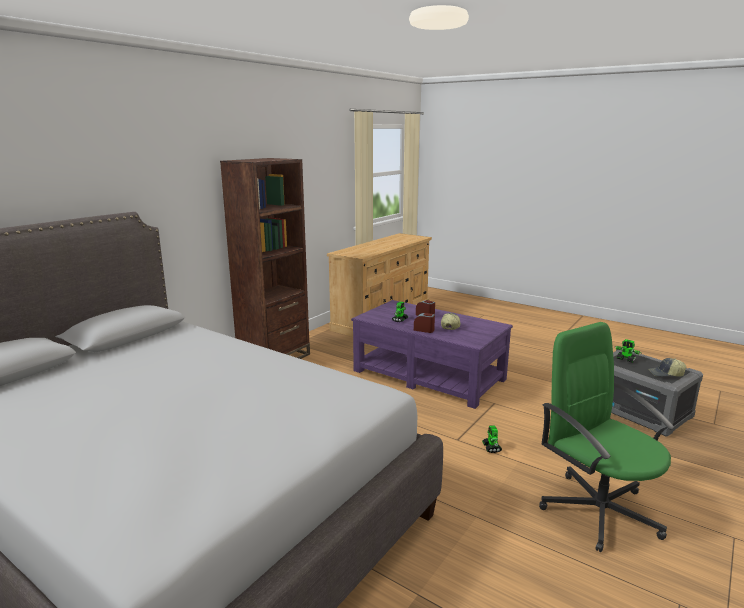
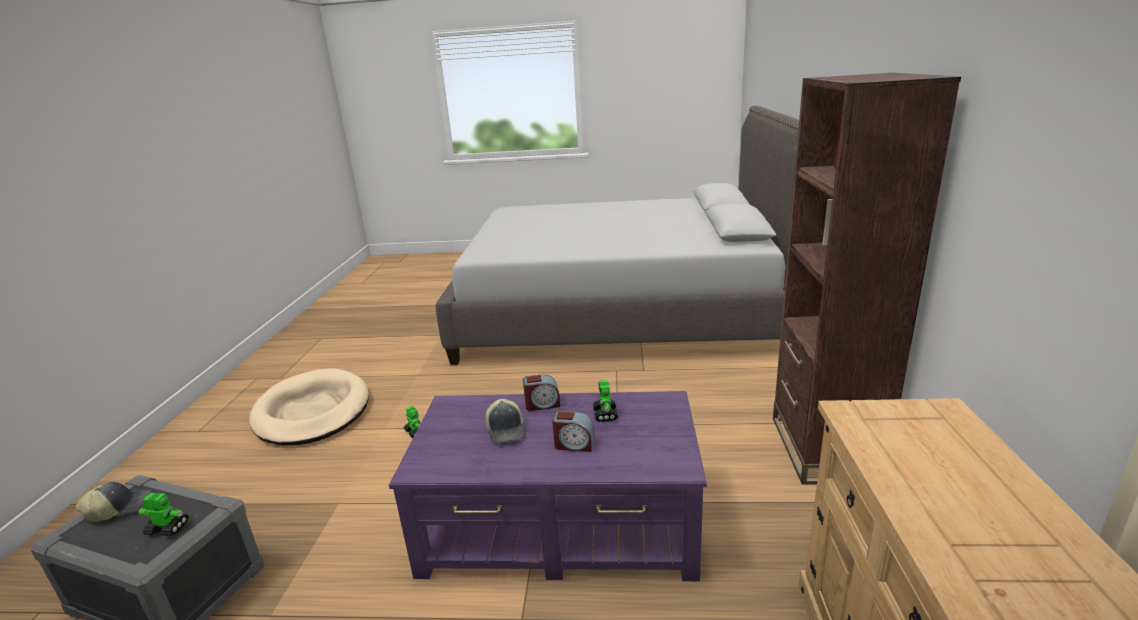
camera: 150 degrees right, 5 degrees up
green office chair [539,322,674,552] -> beige dog bed [249,368,369,446]

